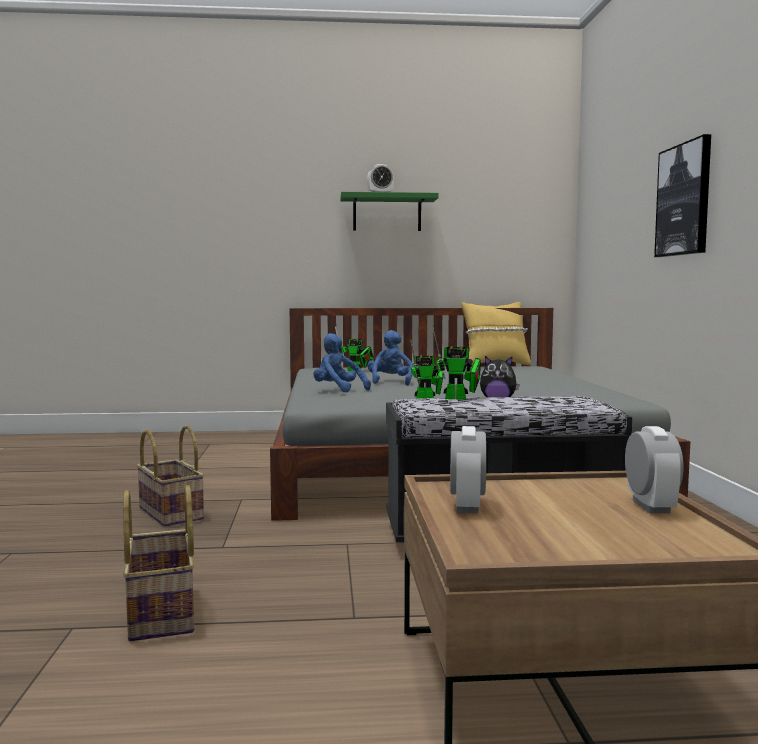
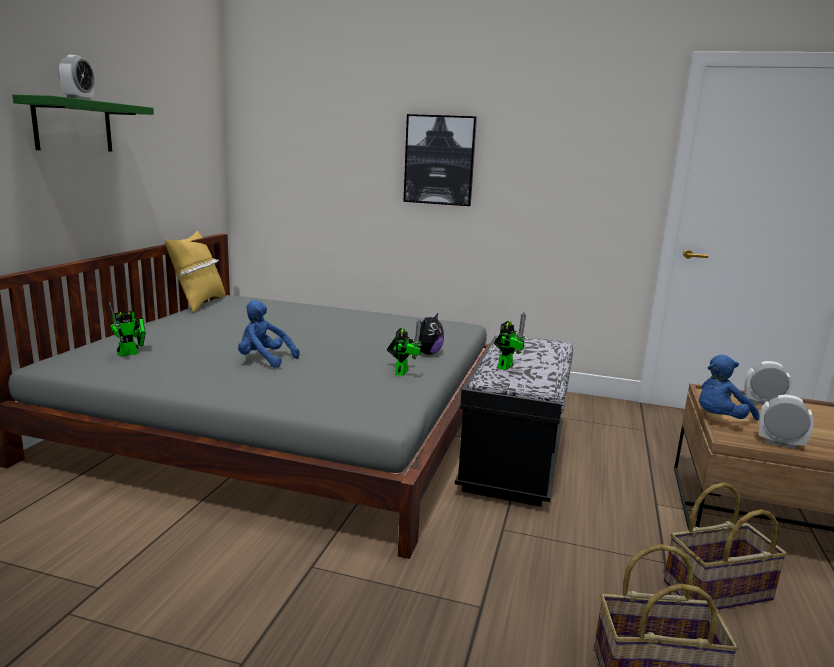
camera: 70 degrees left, 10 degrees up
basket [136,425,204,527] -> basket moved to [664,483,787,610]
blue plush toy [314,333,371,392] -> blue plush toy moved to [699,355,759,420]

